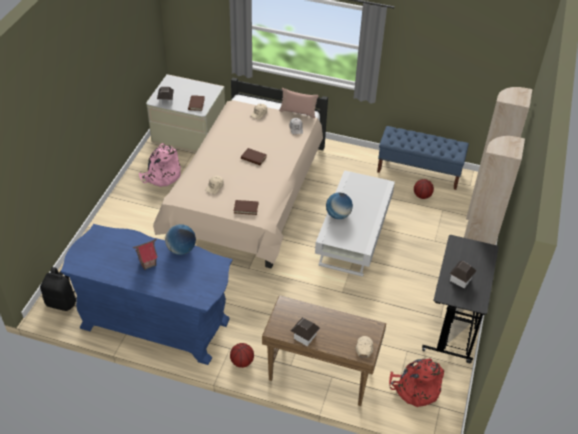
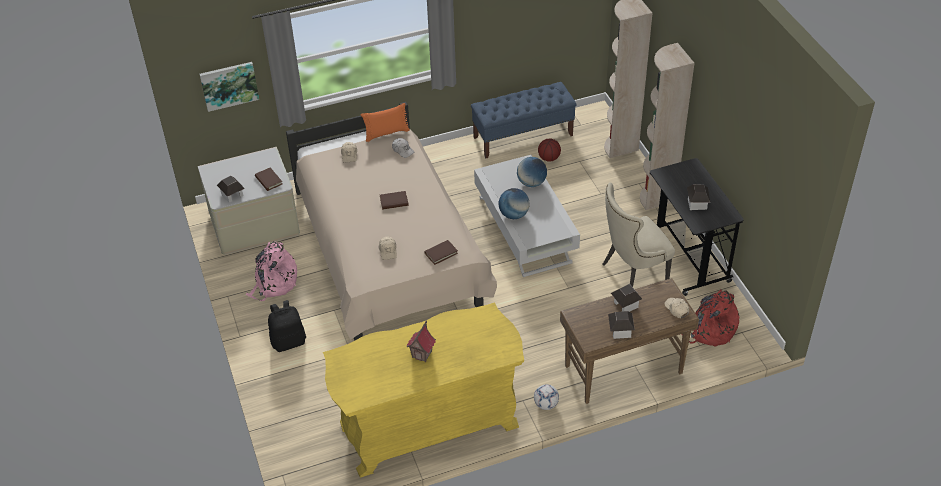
camera: 35 degrees left, 0 degrees up
black backpack [40,267,77,311] -> black backpack moved to [268,300,306,352]
blue dresser [61,224,233,365] -> yellow dresser [323,302,524,478]
globe [165,224,196,255] -> globe moved to [517,157,547,187]
basketball [230,343,254,368] -> football [534,384,559,410]
beige pillow [279,88,319,118] -> orange pillow [361,103,410,142]
none -> picture [200,62,259,112]
none -> beige chair [602,182,675,287]
none -> toy house [611,284,642,312]

